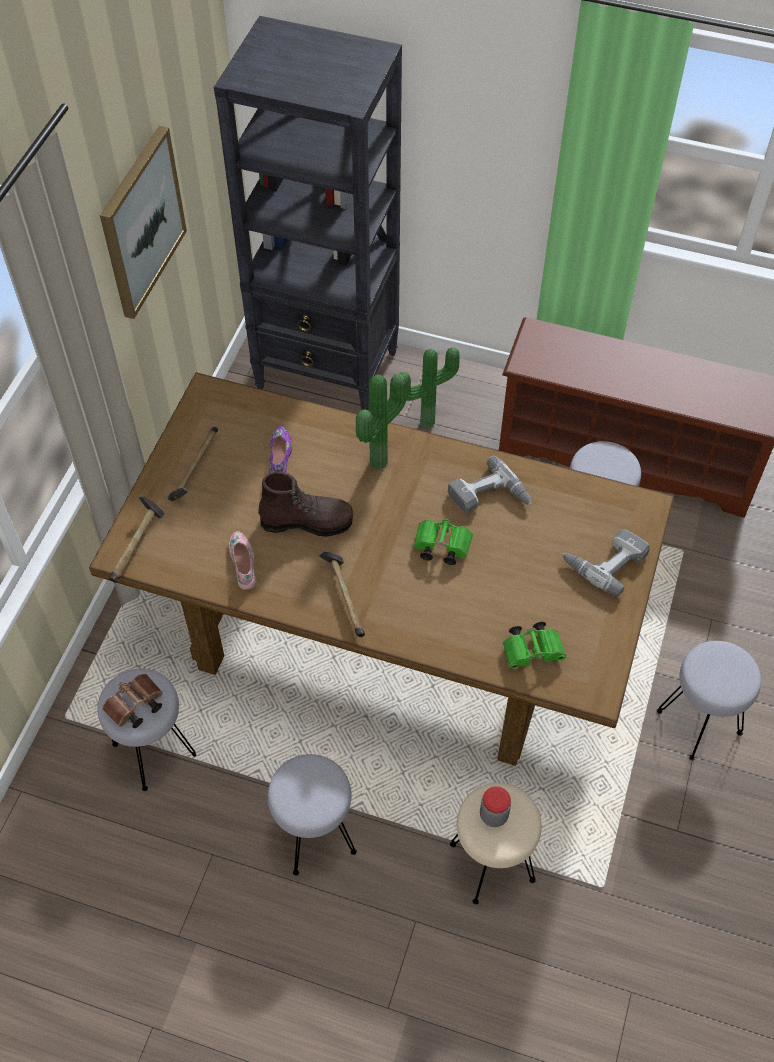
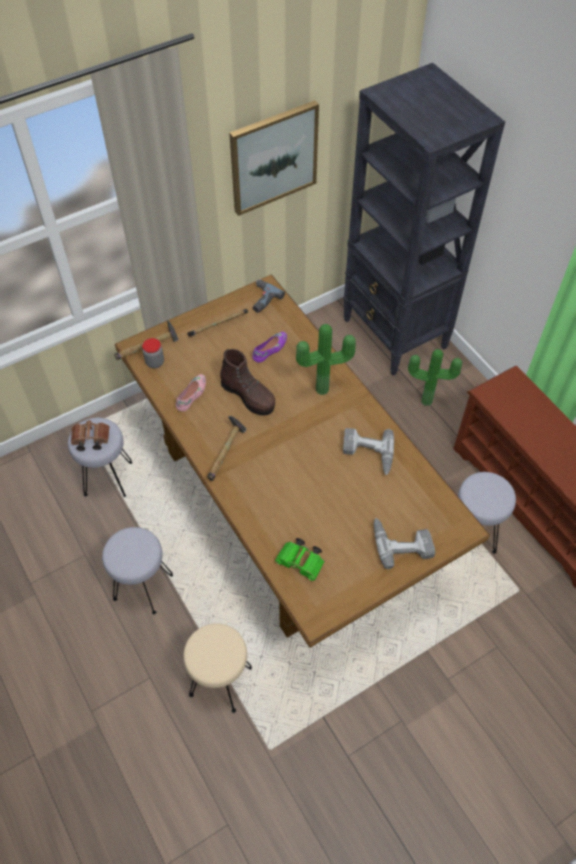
camera: 40 degrees right, 0 degrees up
green binoculars [414,518,473,565] -> none
jar [480,786,511,827] -> jar moved to [142,338,164,368]
grey stool [657,641,761,760] -> none
none -> power drill [253,280,285,313]

